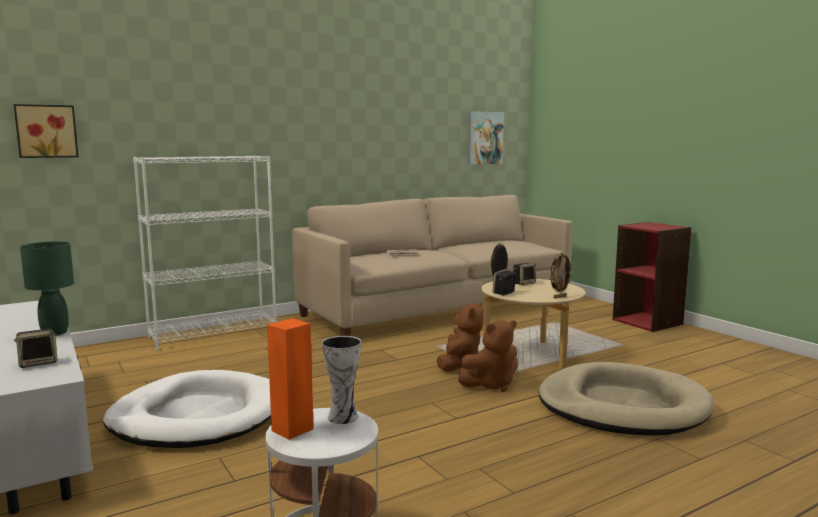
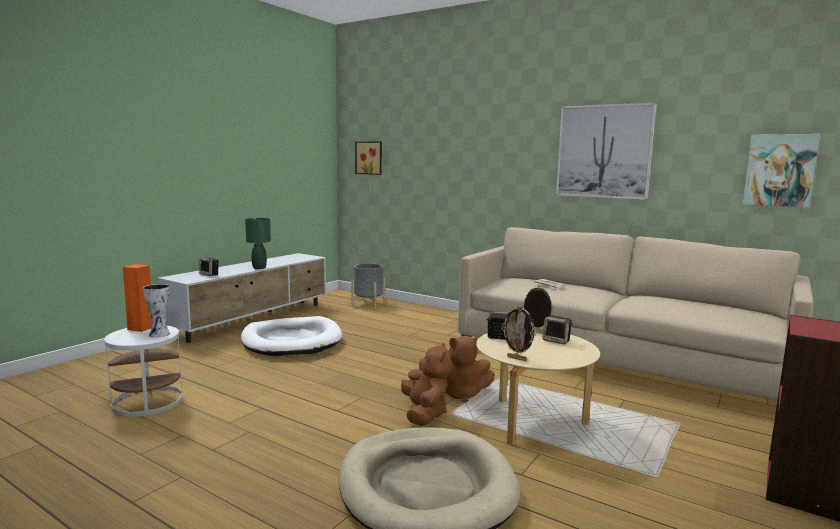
camera: 65 degrees right, 0 degrees up
white bookcase [133,155,277,350] -> none
brown plush toy [458,320,518,392] -> brown plush toy turned 135 degrees counterclockwise [401,342,451,426]
none -> grey planter [351,263,385,309]
none -> picture [556,103,657,200]

